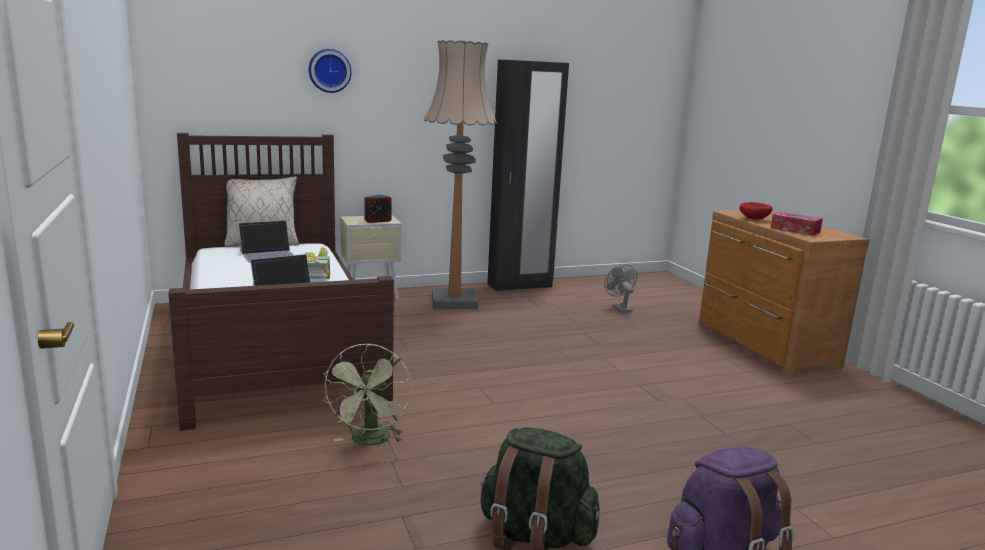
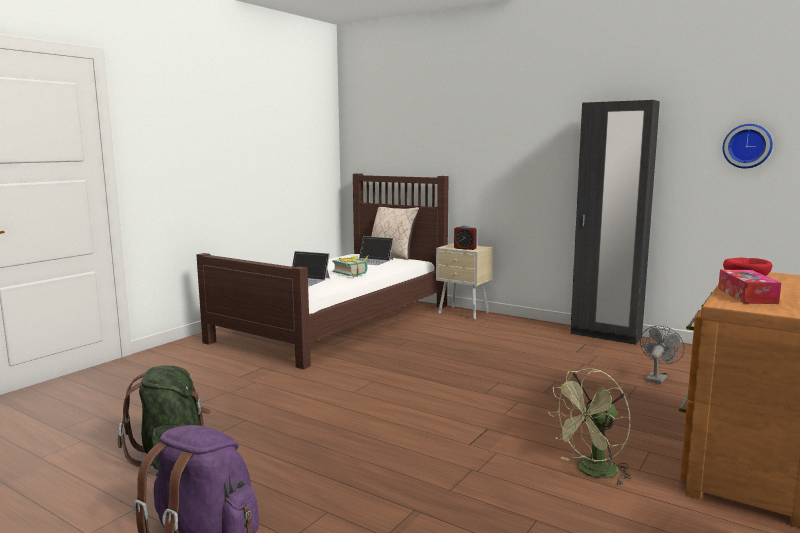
camera: 55 degrees right, 5 degrees down
wall clock [309,49,352,93] -> wall clock moved to [723,124,773,168]
green fan [322,343,411,445] -> green fan moved to [548,368,632,485]
floor lamp [424,40,497,309] -> none

